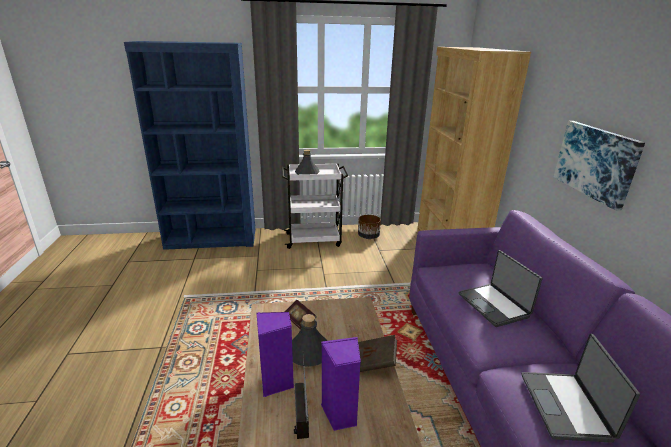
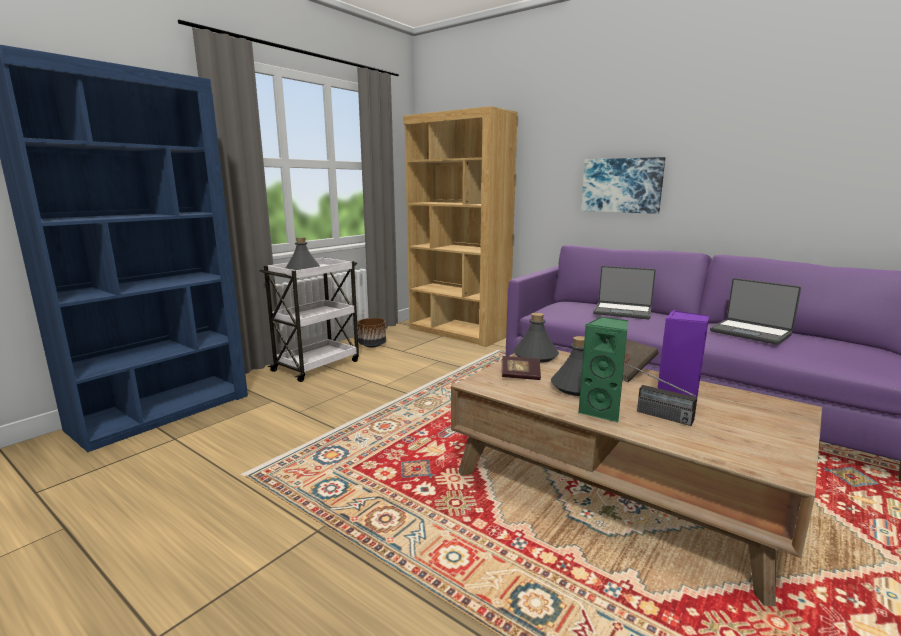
camera: 45 degrees left, 10 degrees down
purple speaker [256,312,294,397] -> green speaker [578,317,628,422]
none -> grey bottle [513,313,559,363]

